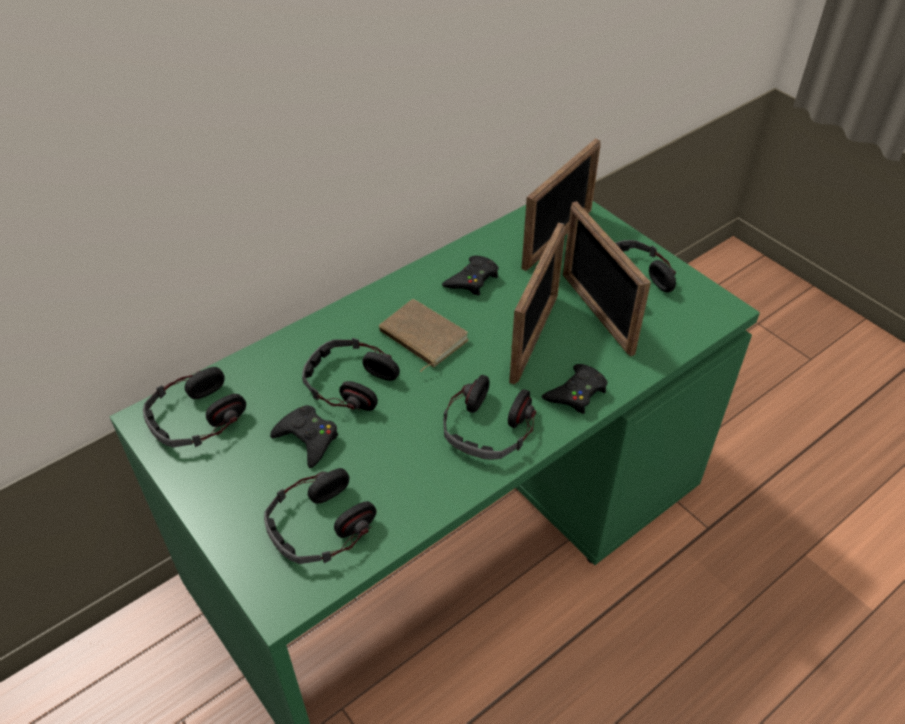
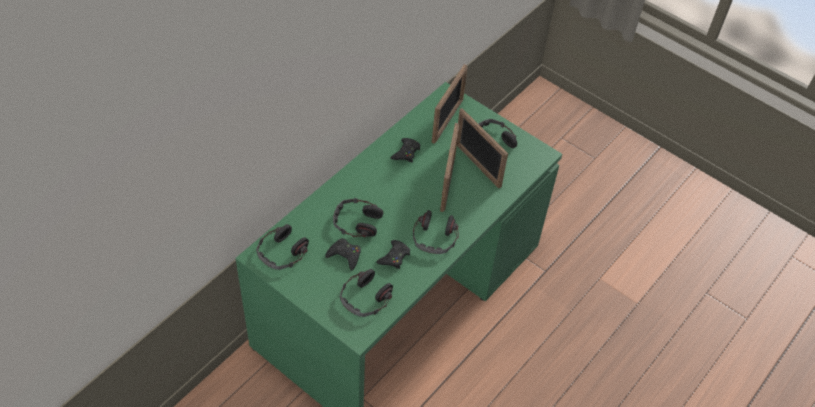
camera: 15 degrees left, 5 degrees up
brown book [379,299,469,372] -> none
black game controller [542,364,608,414] -> black game controller moved to [376,240,410,269]

